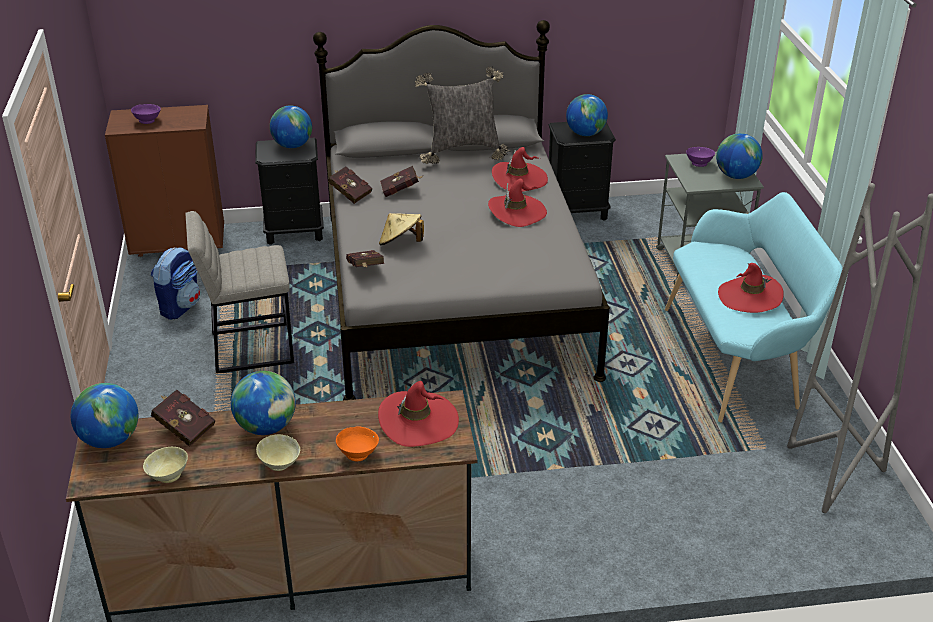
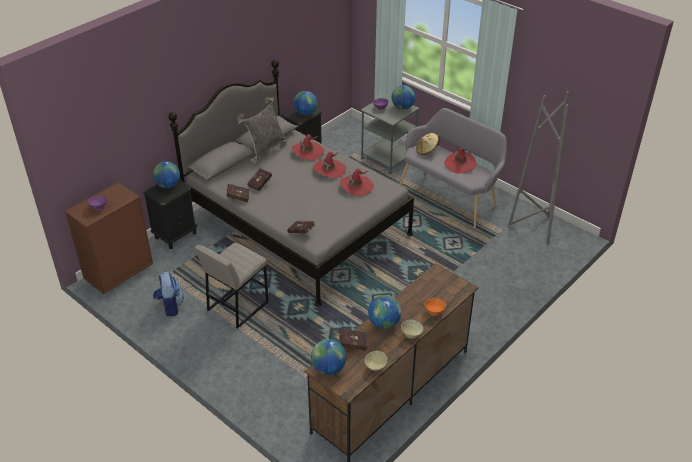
camera: 40 degrees left, 5 degrees up
red hat [378,380,459,447] -> red hat moved to [340,168,374,196]
beige hat [379,213,424,246] -> beige hat moved to [416,133,440,155]
turquoise bench [665,192,843,422] -> grey bench [399,108,507,228]

